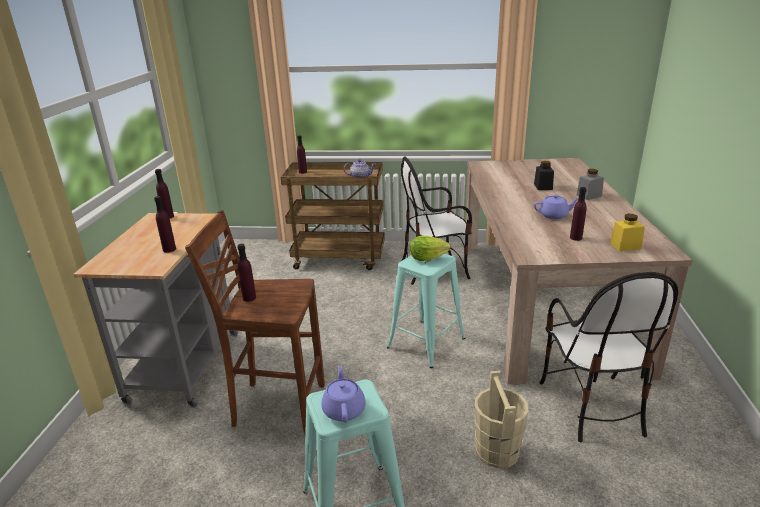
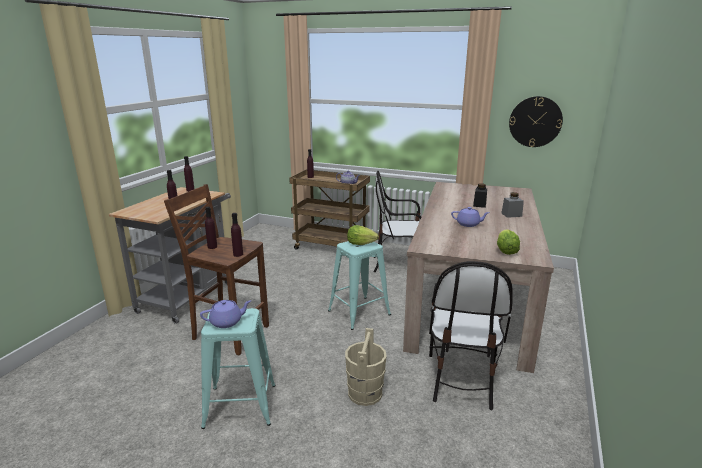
camera: 15 degrees right, 5 degrees down
purple teapot [321,365,366,422] -> purple teapot turned 60 degrees clockwise [200,300,251,328]
purple bottle [570,187,587,241] -> purple bottle moved to [231,213,243,257]
yellow jar [610,214,645,251] -> lettuce [497,229,520,255]
none -> wall clock [509,96,563,147]

